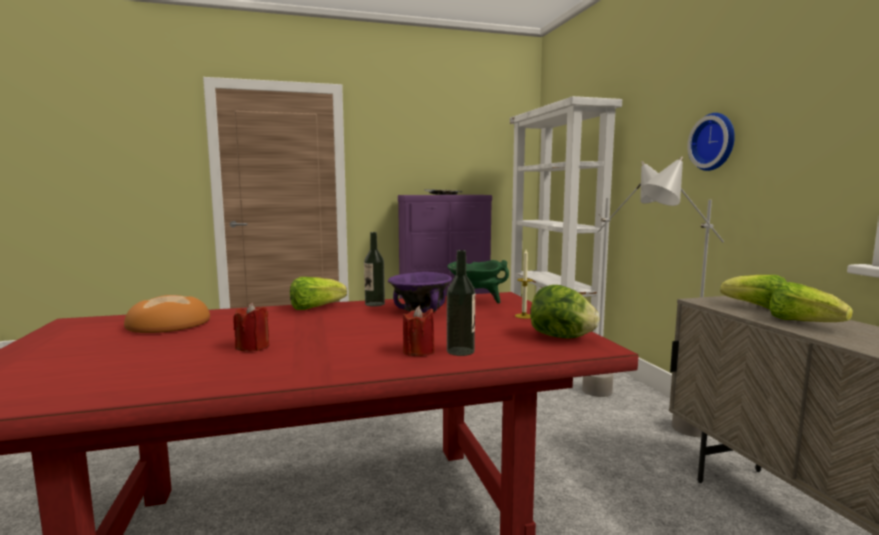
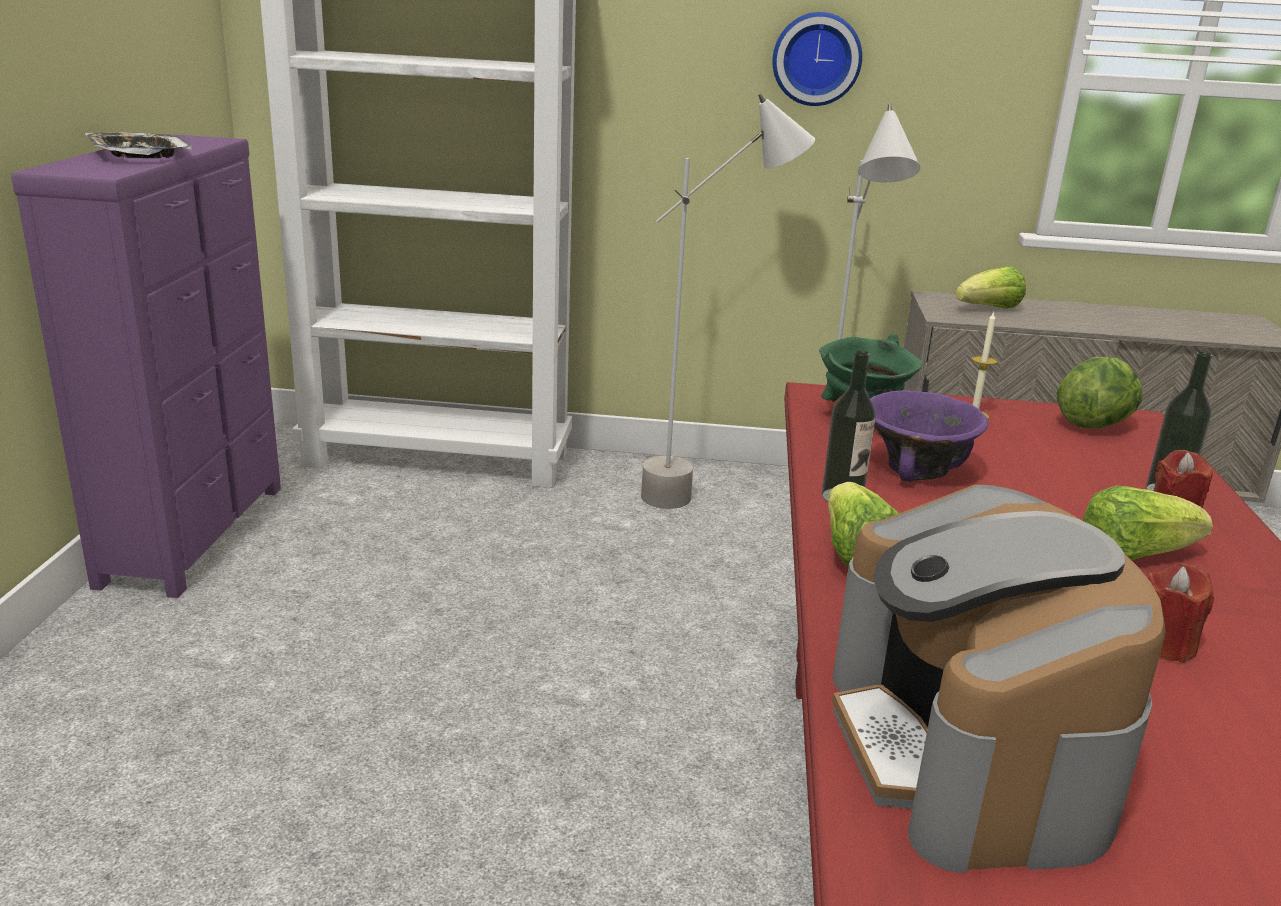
camera: 70 degrees left, 15 degrees up
bread [124,295,210,333] -> coffee machine [832,484,1166,873]
lettuce [769,282,853,322] -> lettuce moved to [1083,486,1213,560]

